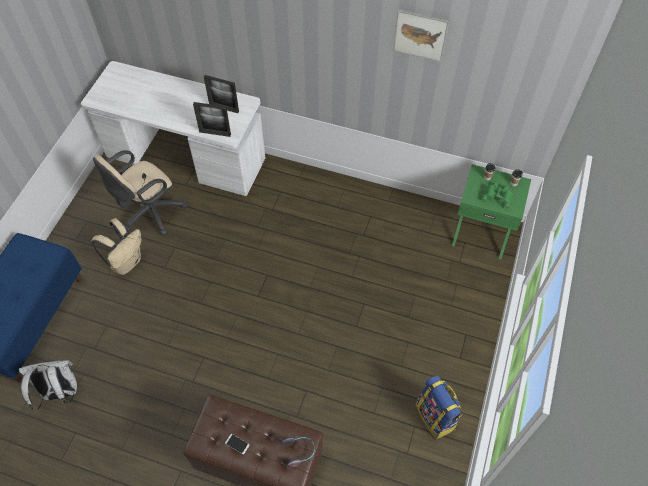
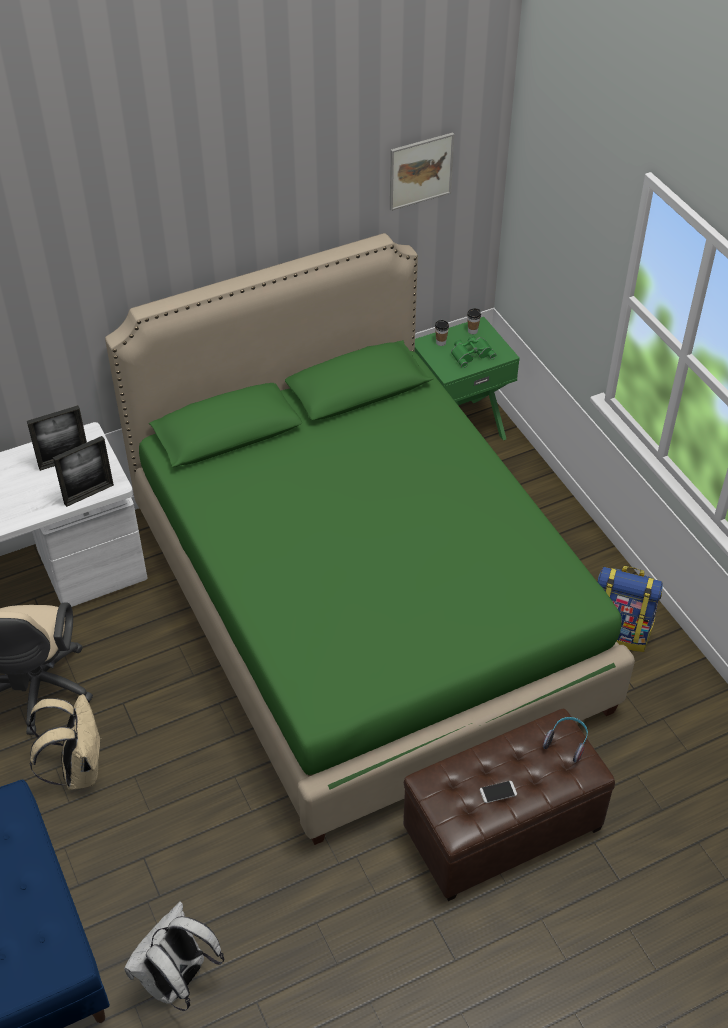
camera: 45 degrees left, 10 degrees down
picture [393,9,449,62] -> picture moved to [390,132,454,211]
none -> green bed [105,233,635,845]

